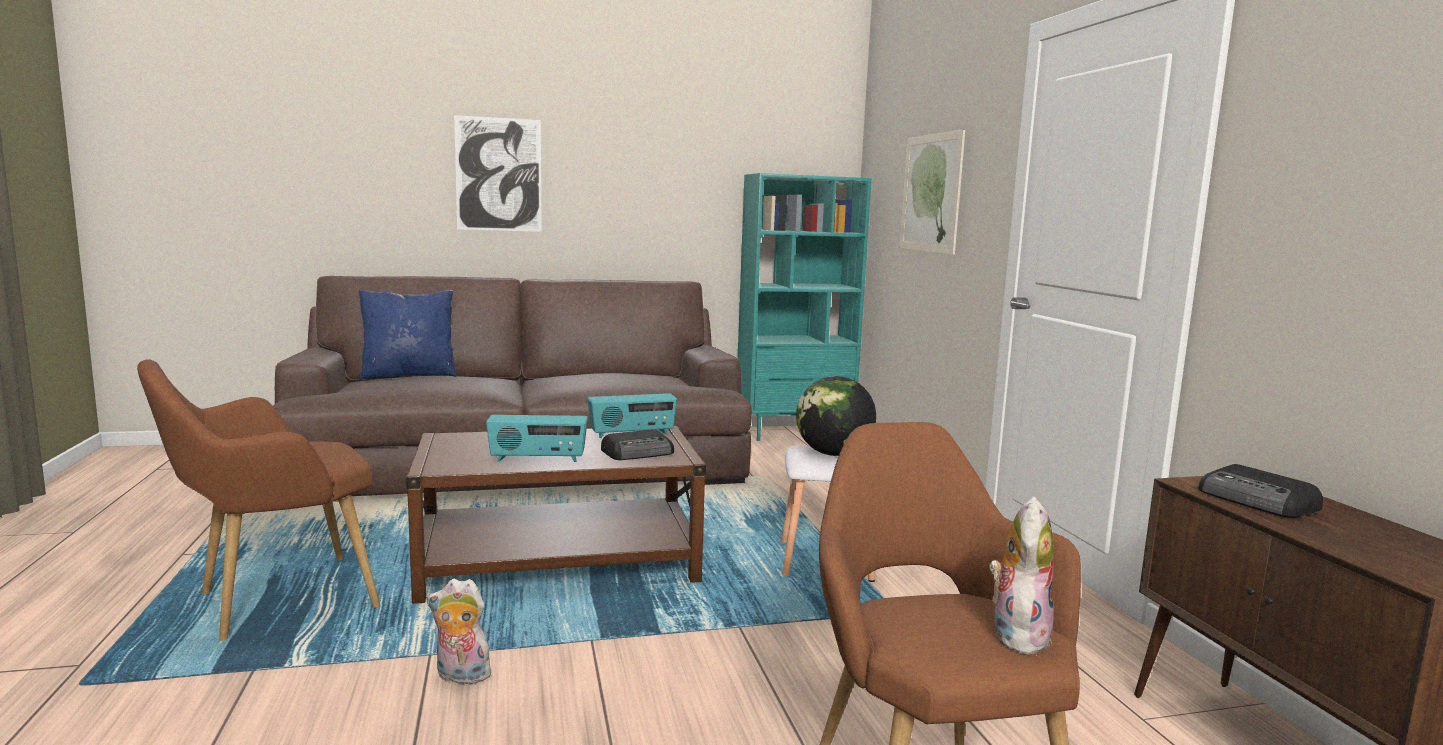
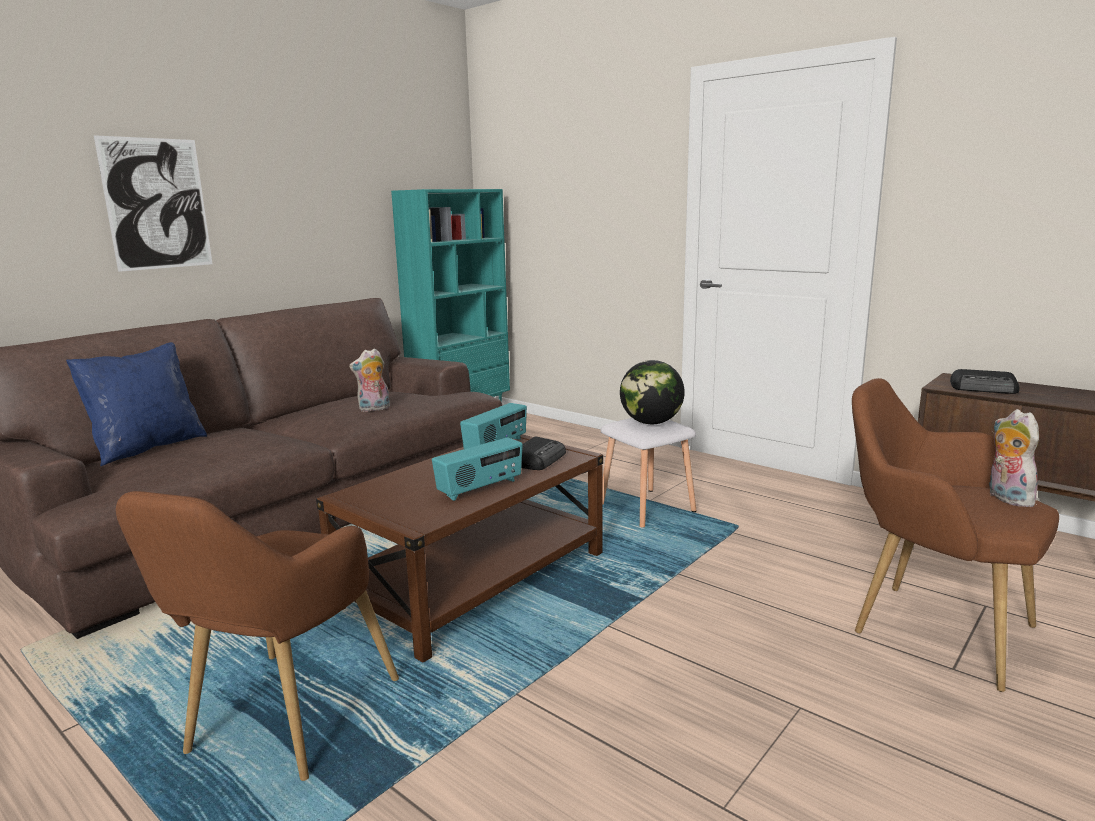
camera: 35 degrees left, 5 degrees up
plush toy [427,579,495,684] -> plush toy moved to [349,348,390,412]
picture [900,129,965,255] -> none

